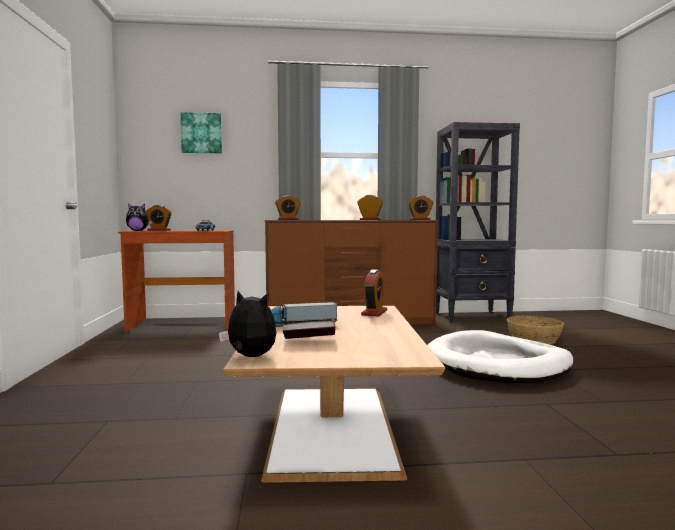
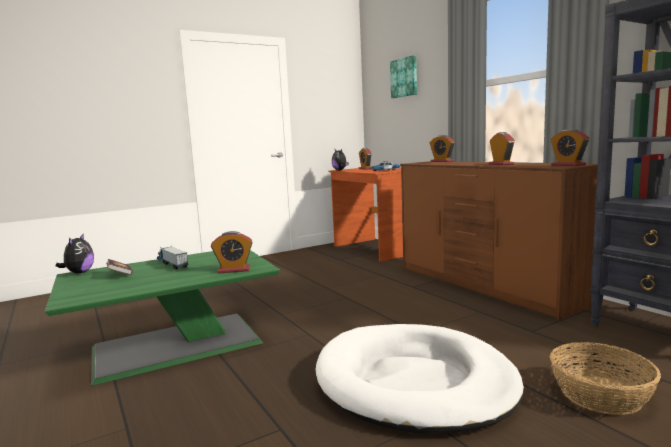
camera: 65 degrees right, 5 degrees up
brown coffee table [223,306,445,483] -> green coffee table [45,250,280,385]

